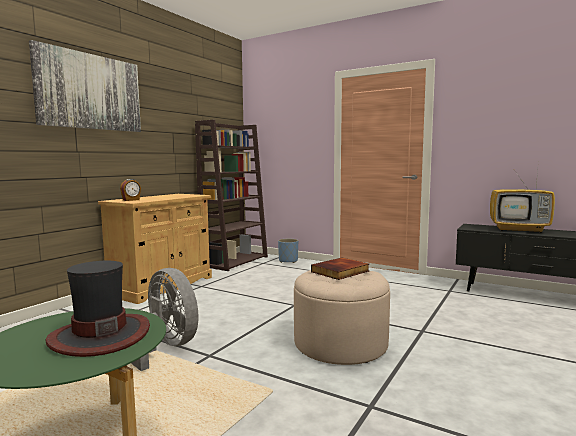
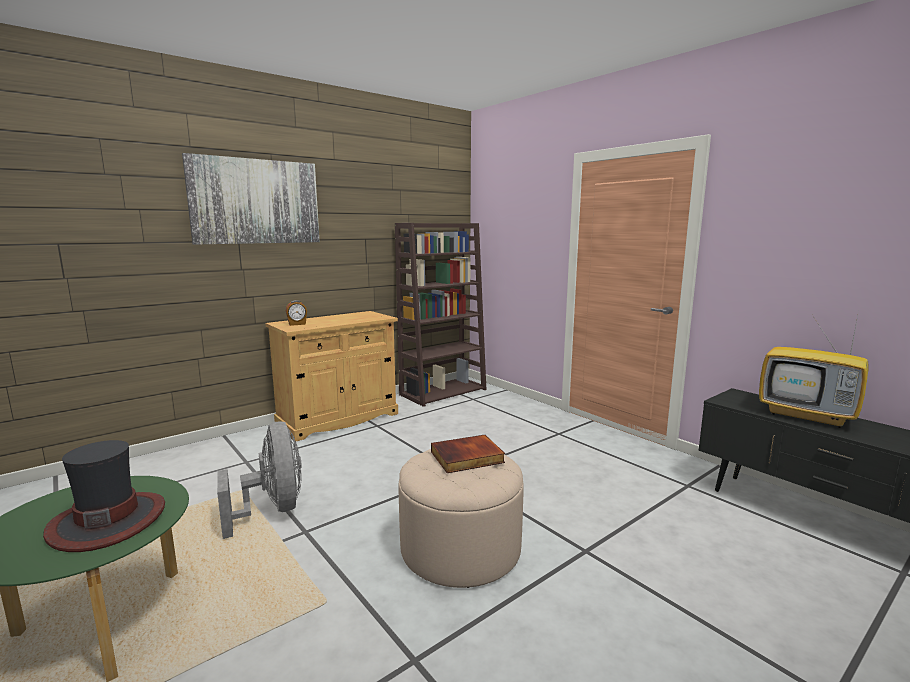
camera: 20 degrees right, 5 degrees up
blue planter [278,239,298,263] -> none

